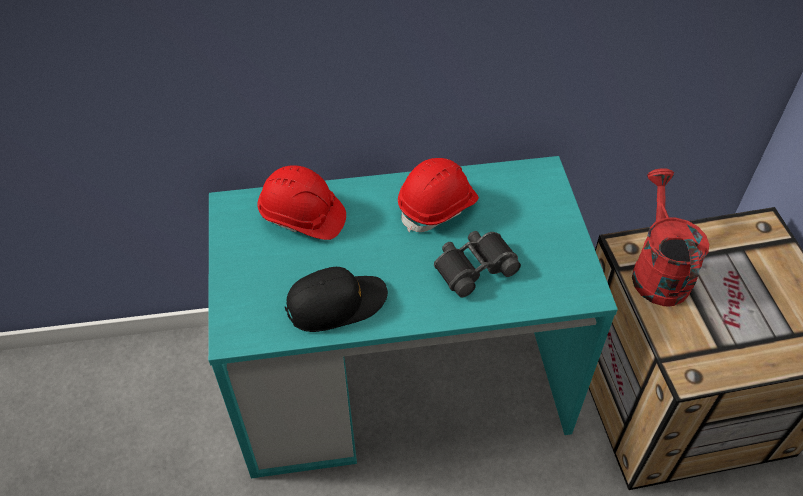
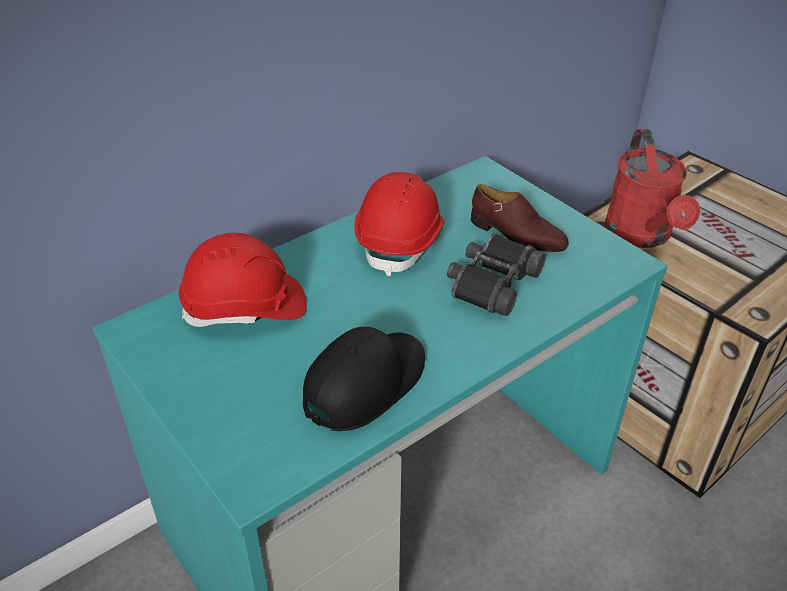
camera: 30 degrees left, 10 degrees down
red watering can [632,168,709,306] -> red watering can turned 150 degrees counterclockwise [605,129,700,248]
none -> brown shoe [471,184,569,252]

